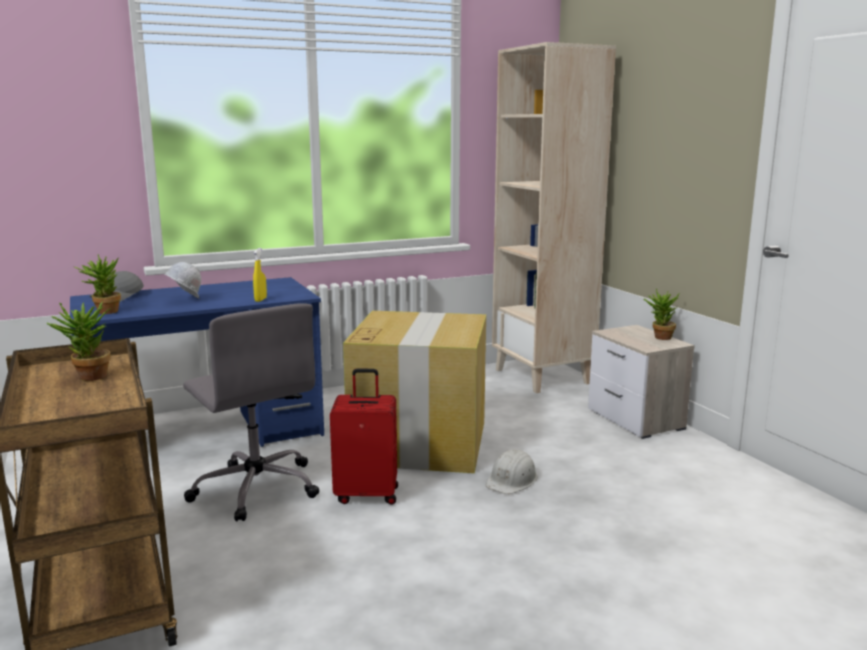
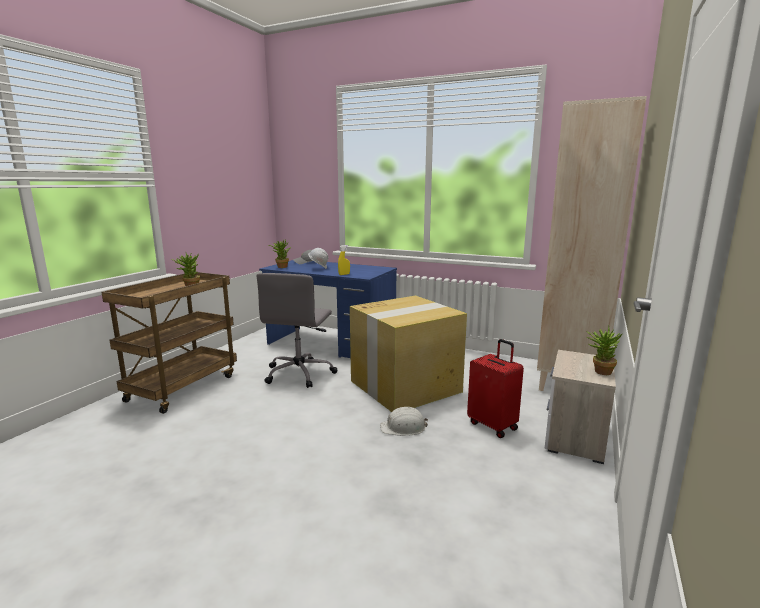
camera: 50 degrees right, 0 degrees up
red suitcase [330,369,398,505] -> red suitcase moved to [467,339,524,438]

